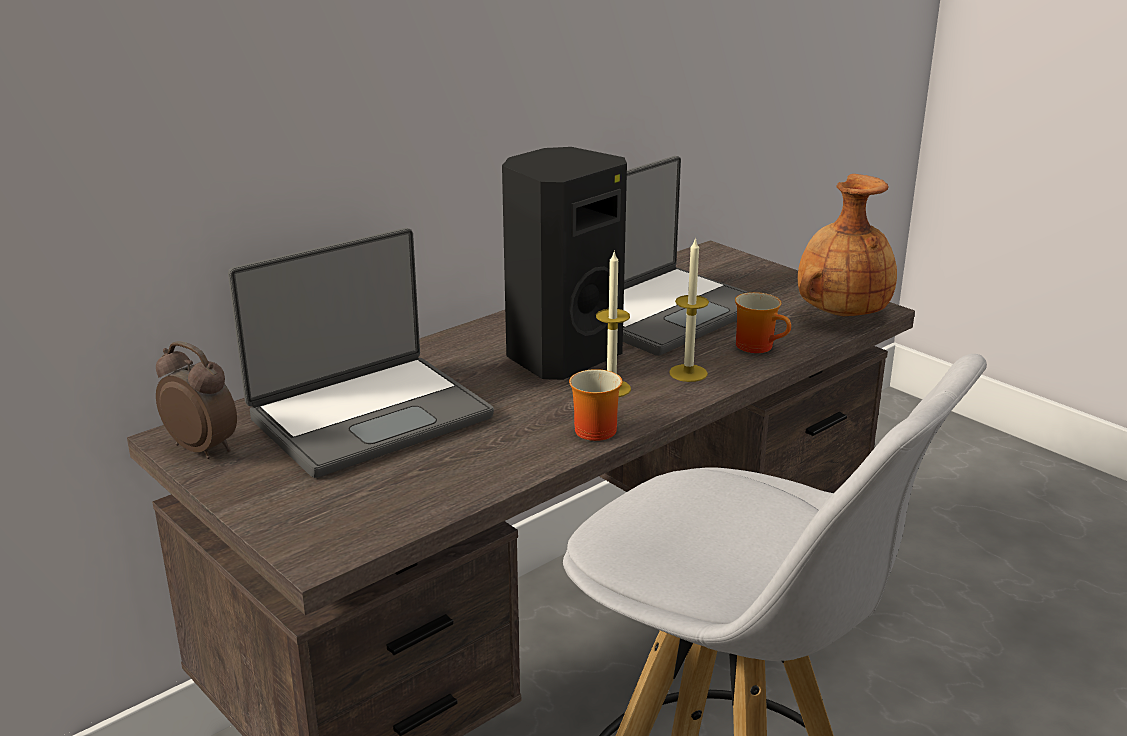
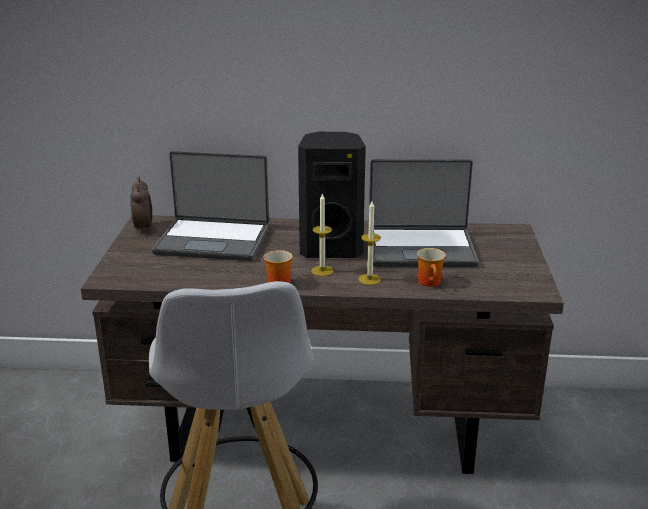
camera: 45 degrees right, 0 degrees up
brown vase [798,174,897,316] -> none

